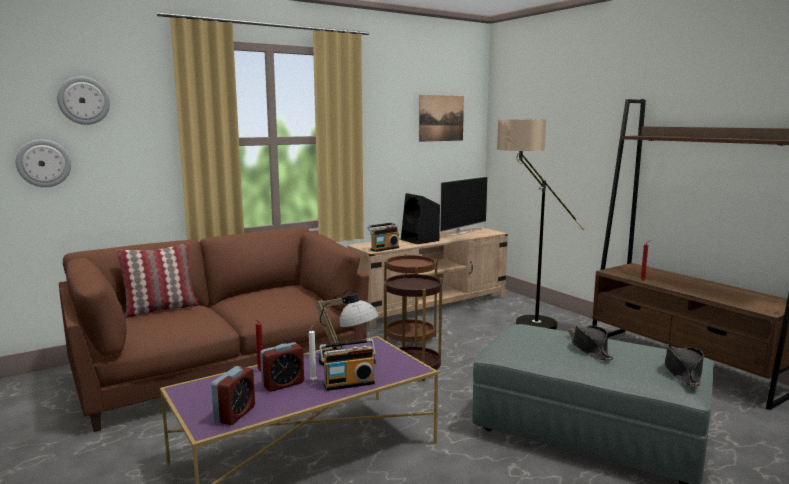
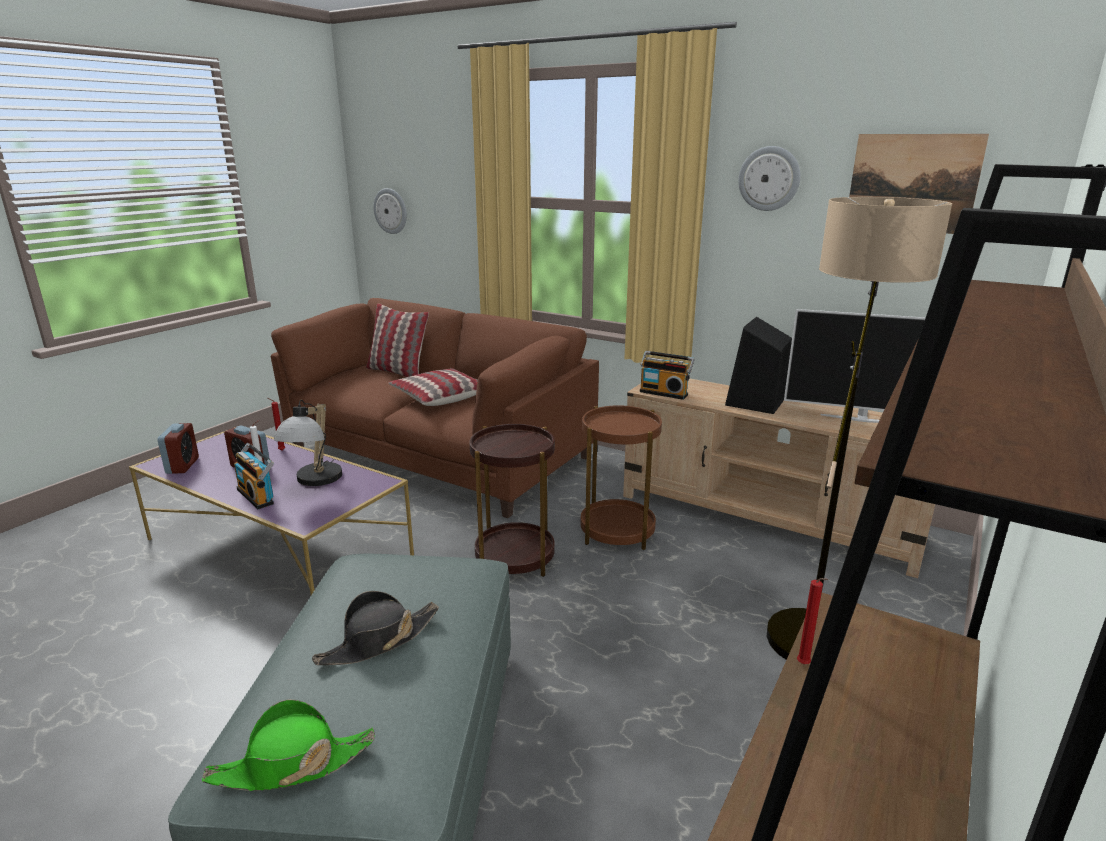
camera: 65 degrees right, 10 degrees up
wall clock [57,77,110,125] -> wall clock moved to [738,146,801,211]
alarm clock [211,366,255,425] -> alarm clock turned 90 degrees counterclockwise [158,423,199,474]
black hat [665,344,704,386] -> green hat [202,699,375,791]
none -> pillow [388,368,478,406]

